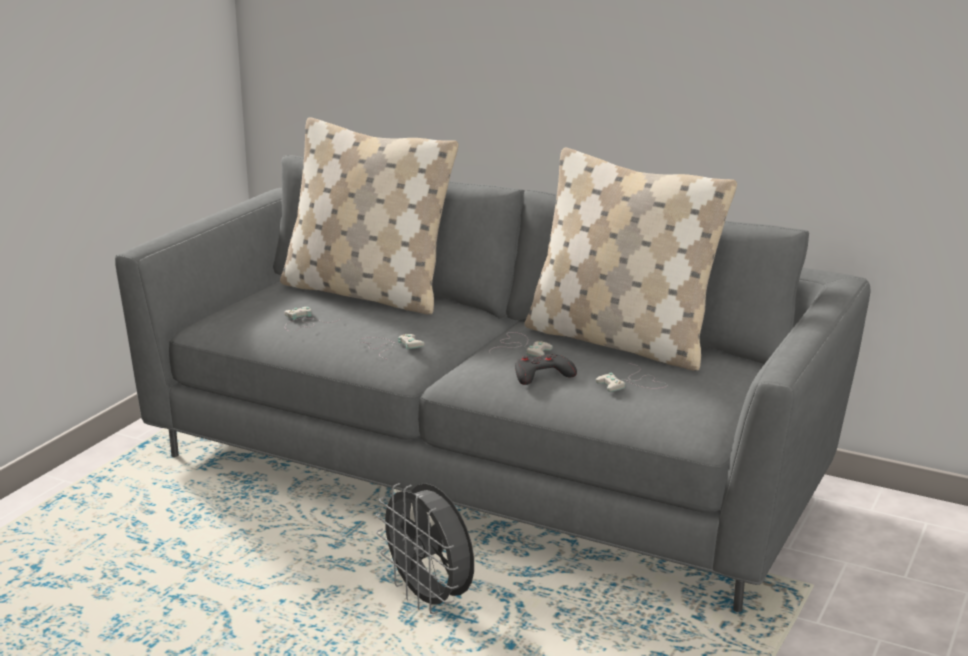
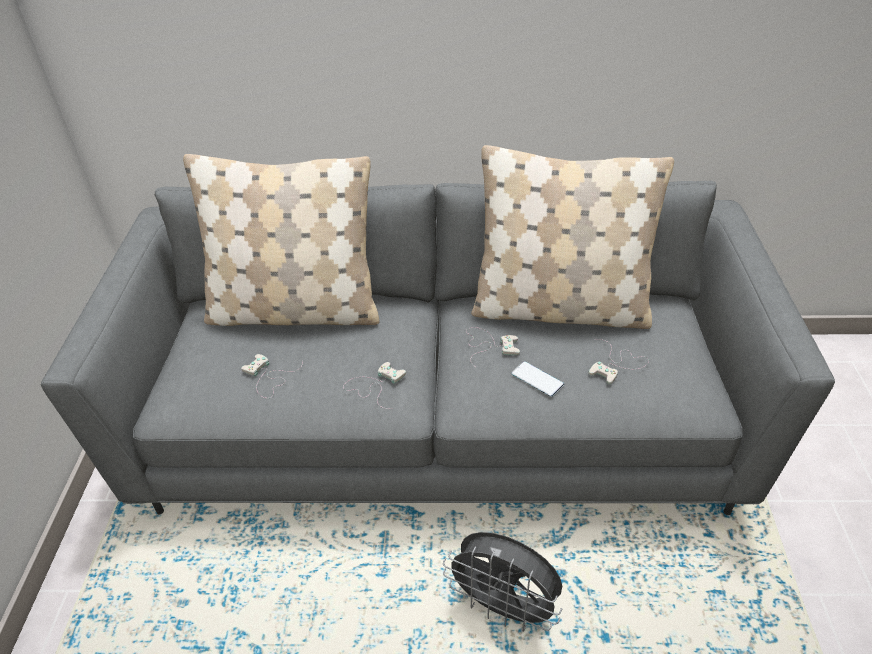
camera: 25 degrees left, 20 degrees up
grey game controller [515,354,577,385] -> phone [511,361,564,397]

